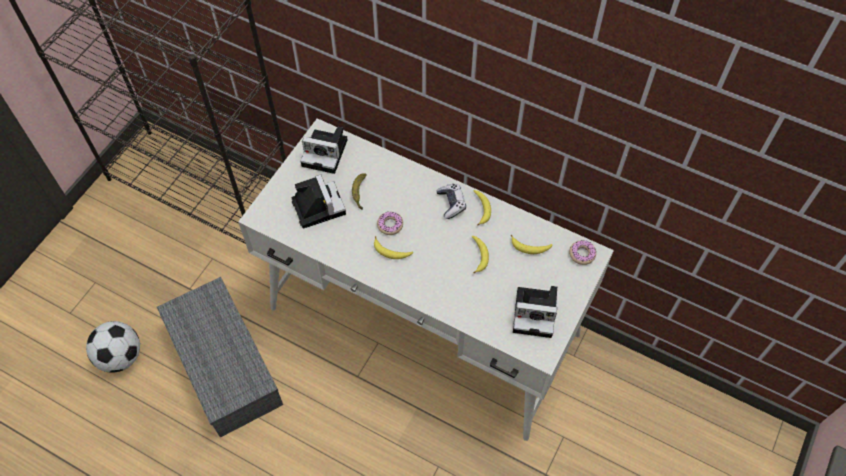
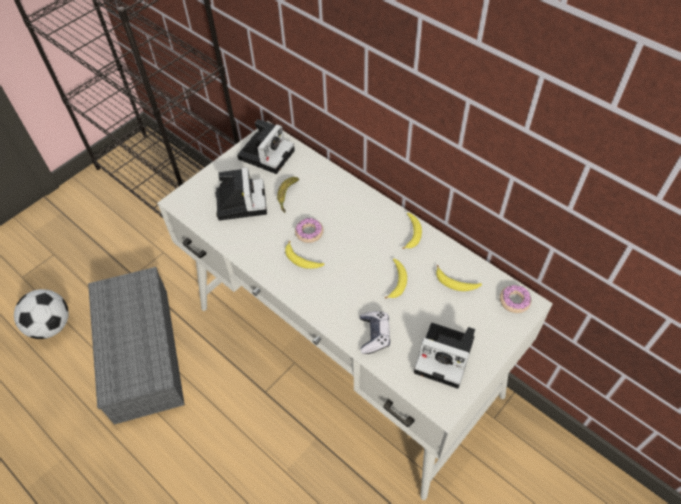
camera: 15 degrees right, 5 degrees down
camera [300,127,347,174] -> camera turned 90 degrees counterclockwise [237,119,295,174]
game controller [436,184,466,219] -> game controller moved to [360,311,390,354]

